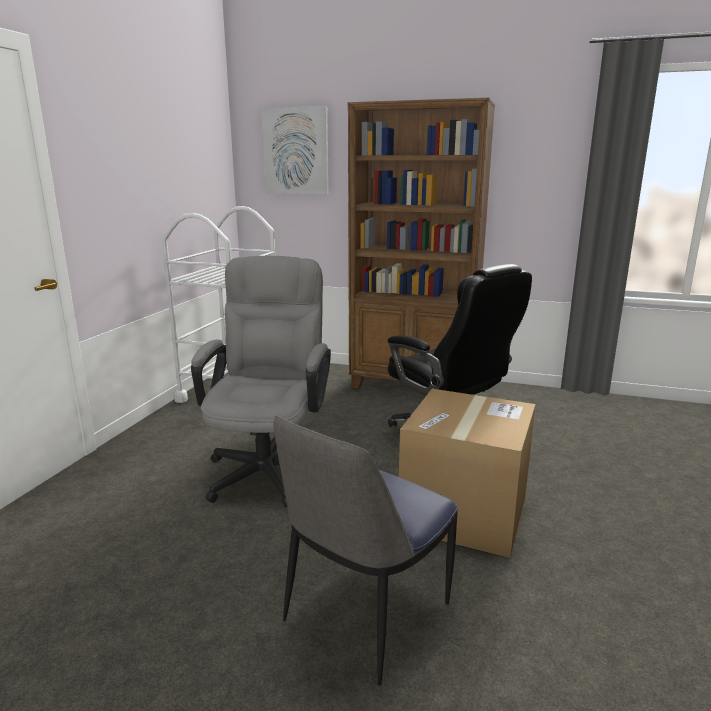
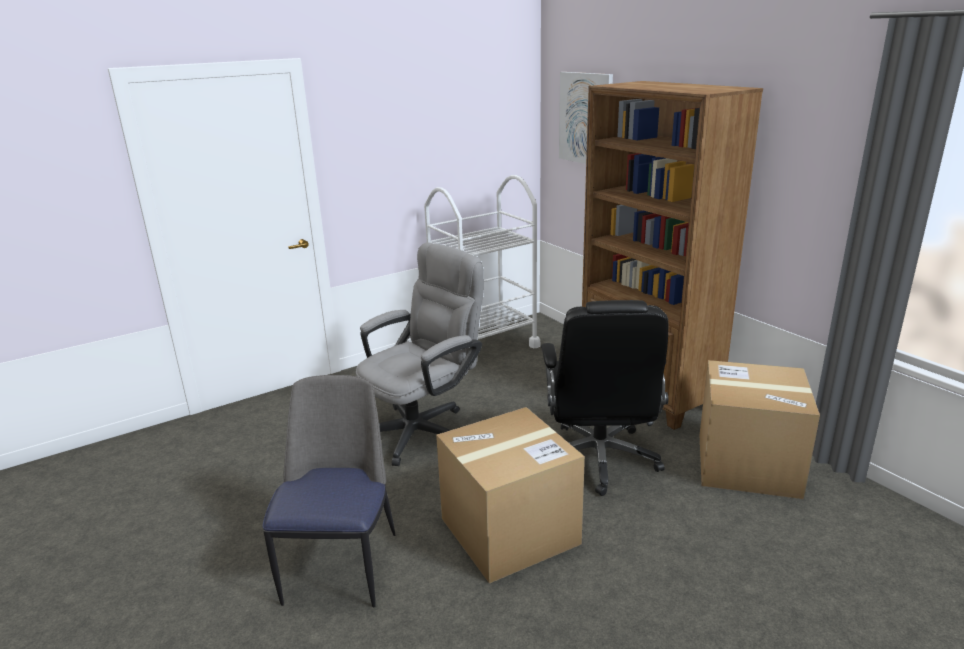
camera: 40 degrees right, 5 degrees up
chair [273,416,458,686] -> chair turned 105 degrees clockwise [262,375,395,607]
none -> cardboard box [699,360,820,499]

